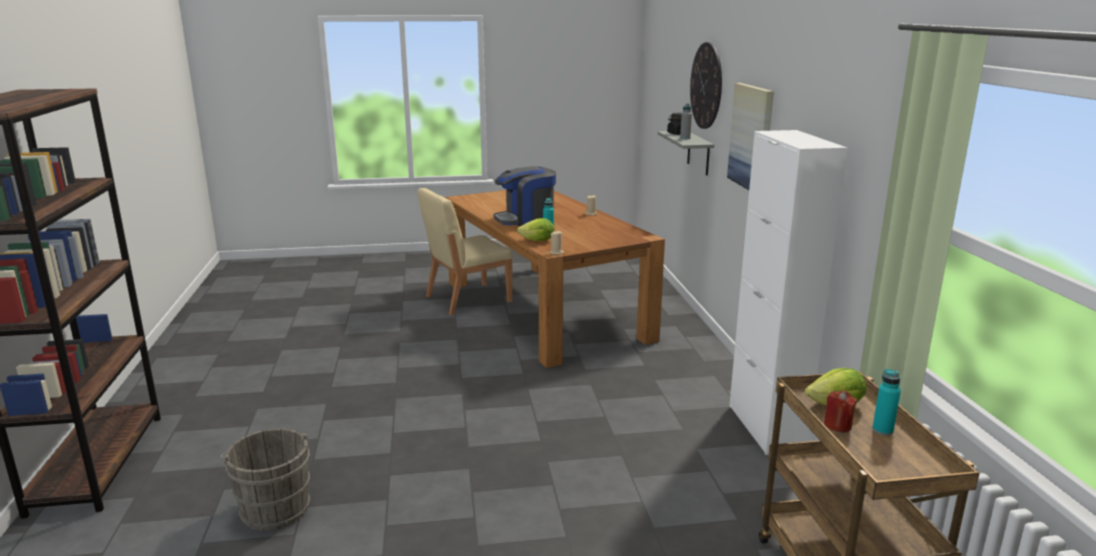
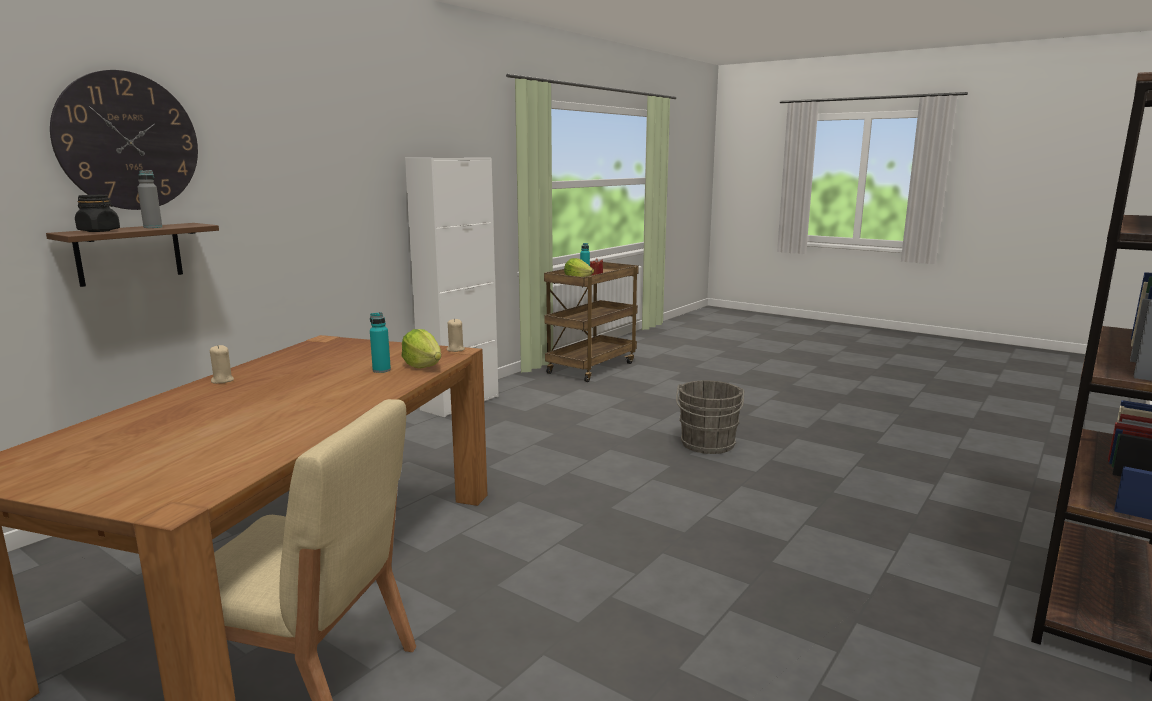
camera: 135 degrees left, 5 degrees down
grey bucket [220,429,311,531] -> grey bucket moved to [676,381,744,454]
coffee machine [493,166,556,226] -> none
grey shelf [658,131,714,176] -> brown shelf [46,223,219,287]
picture [727,83,774,190] -> none

